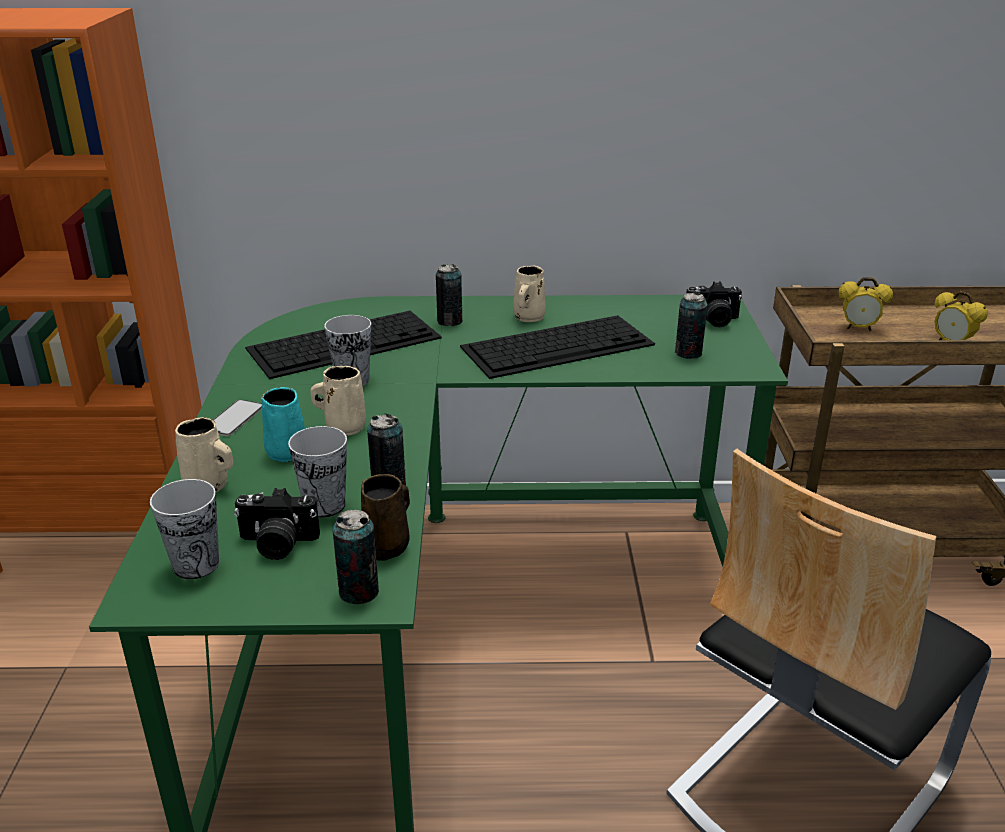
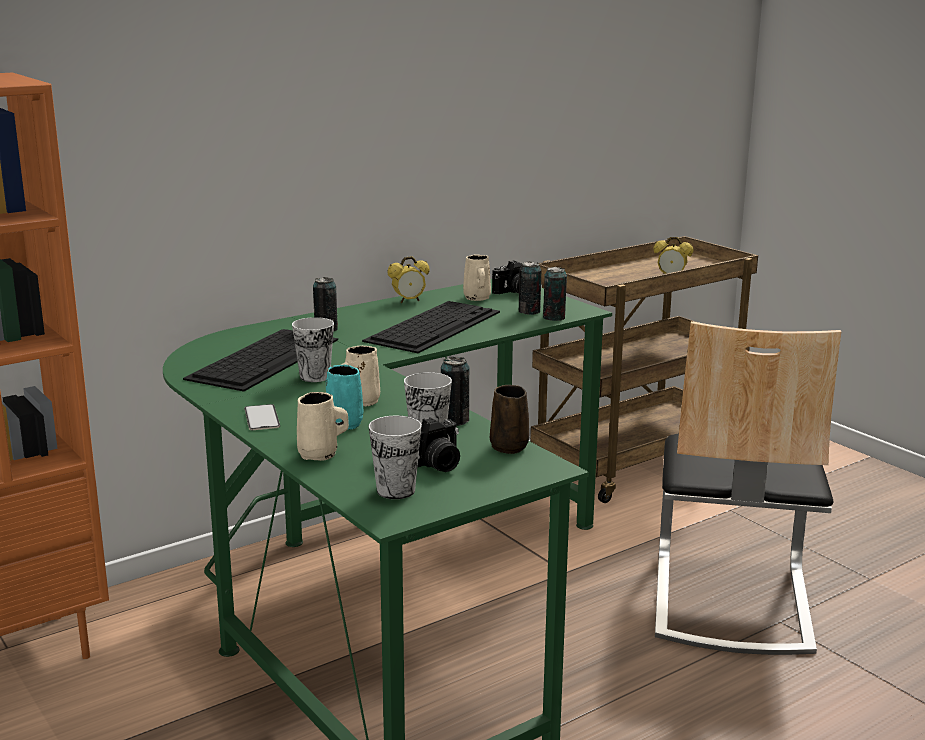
camera: 35 degrees left, 10 degrees down
can [333,510,379,604] -> can moved to [543,267,567,321]
beige mug [513,266,546,322] -> beige mug moved to [463,255,491,301]
alarm clock [839,277,893,331] -> alarm clock moved to [387,256,430,303]

